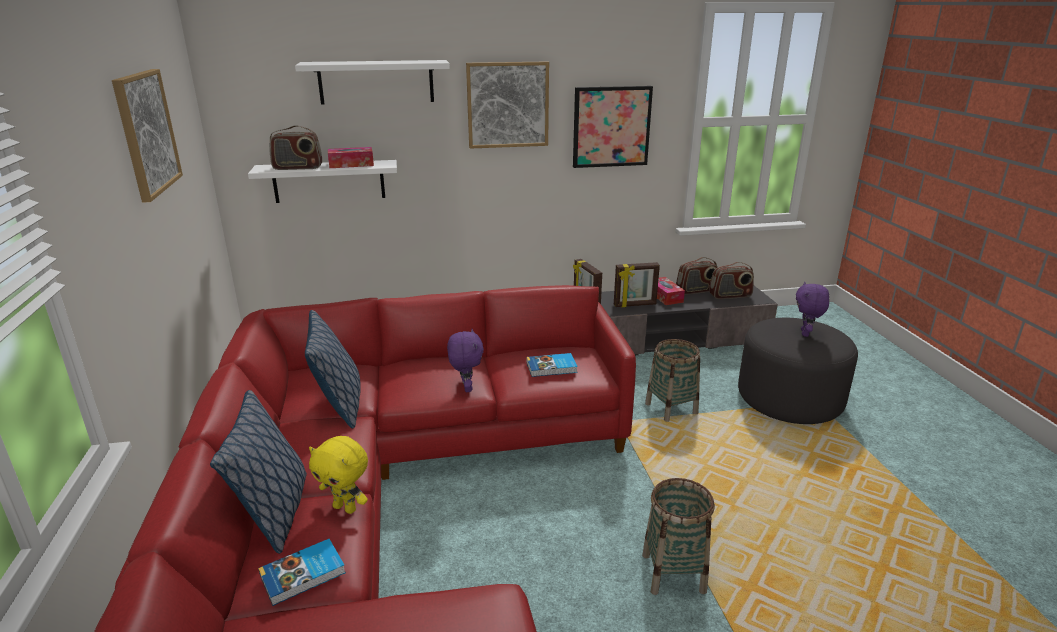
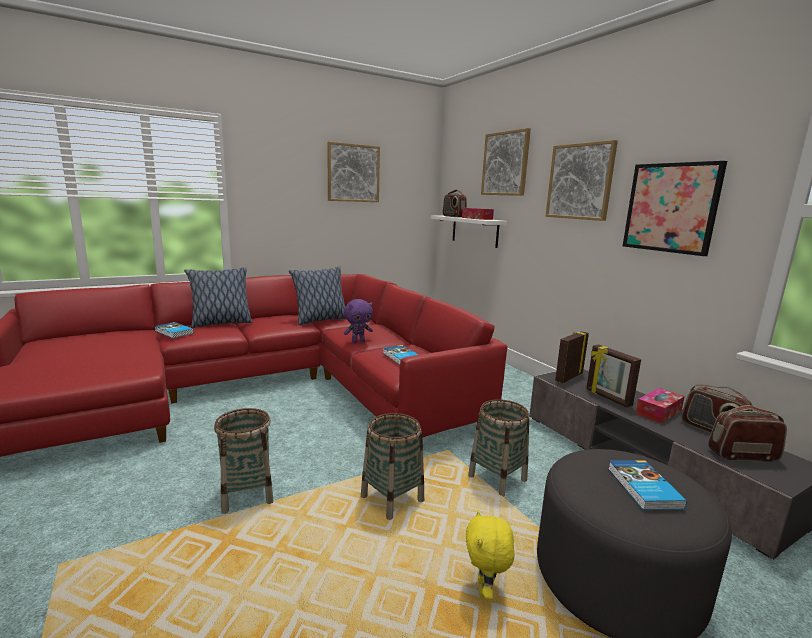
camera: 70 degrees right, 10 degrees down
white shelf [295,60,450,105] -> picture [481,128,531,196]
yellow plush toy [309,436,368,514] -> yellow plush toy moved to [466,510,514,600]
radio [709,262,754,299] -> radio turned 120 degrees clockwise [708,405,787,462]
purple plush toy [796,282,829,337] -> book [608,460,687,510]
none -> basket [361,413,424,520]

